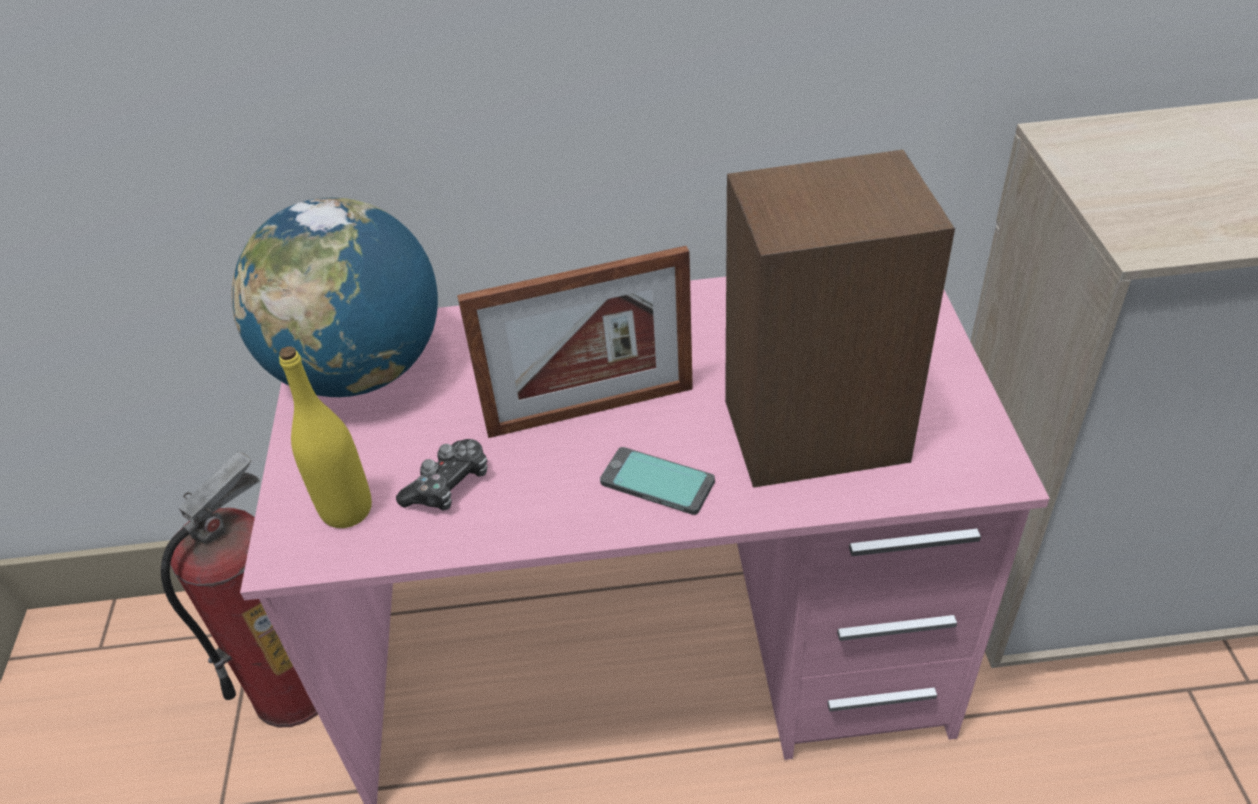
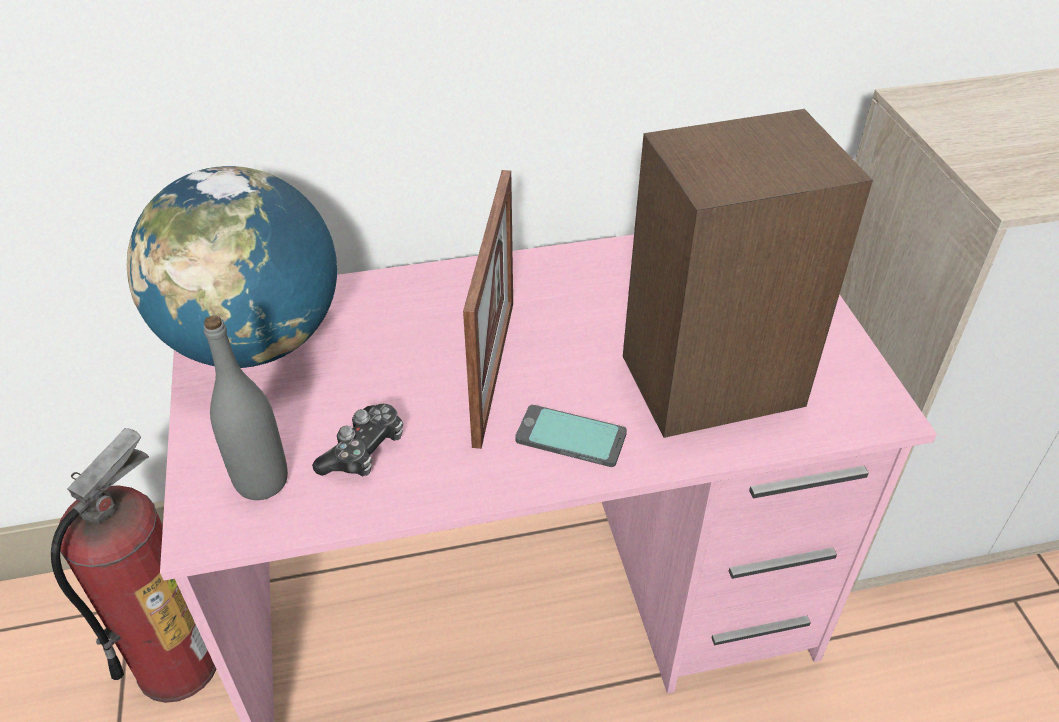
camera: 10 degrees left, 0 degrees up
yellow bottle [279,346,372,528] -> grey bottle [204,316,288,500]
picture frame [457,246,693,438] -> picture frame turned 60 degrees counterclockwise [463,170,513,449]

